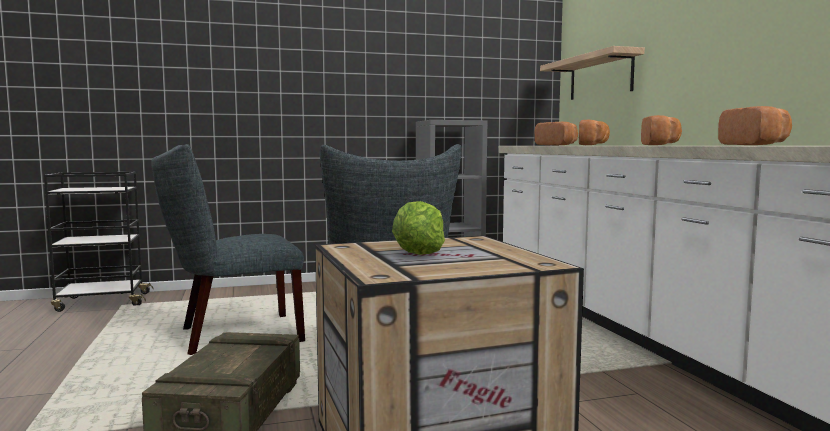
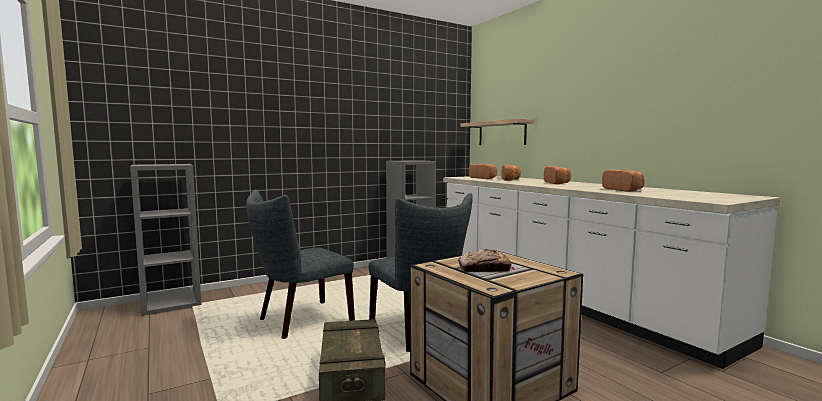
camera: 15 degrees left, 0 degrees up
black cart [44,172,154,312] -> grey bookcase [130,164,201,316]
lettuce [392,201,445,255] -> bread [458,249,511,272]

